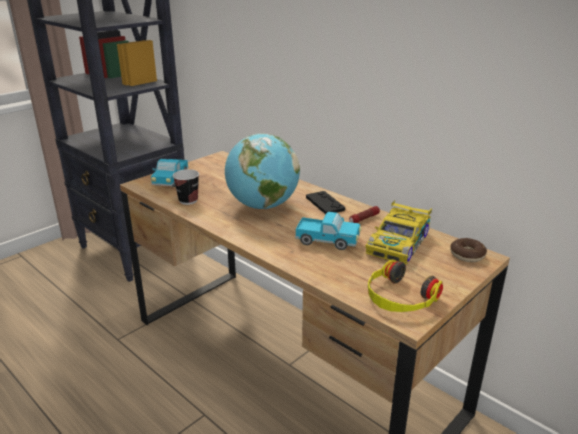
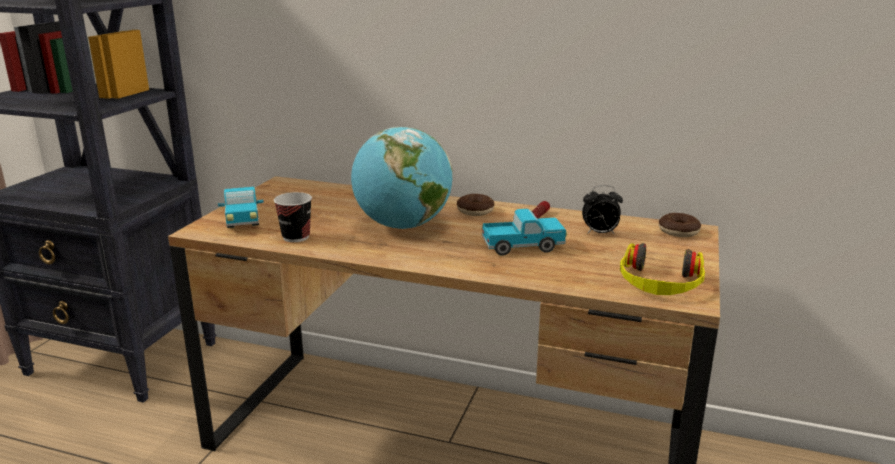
camera: 25 degrees left, 5 degrees down
black game controller [306,191,345,214] -> donut [457,194,495,216]
toy car [365,201,432,265] -> alarm clock [582,185,623,234]

